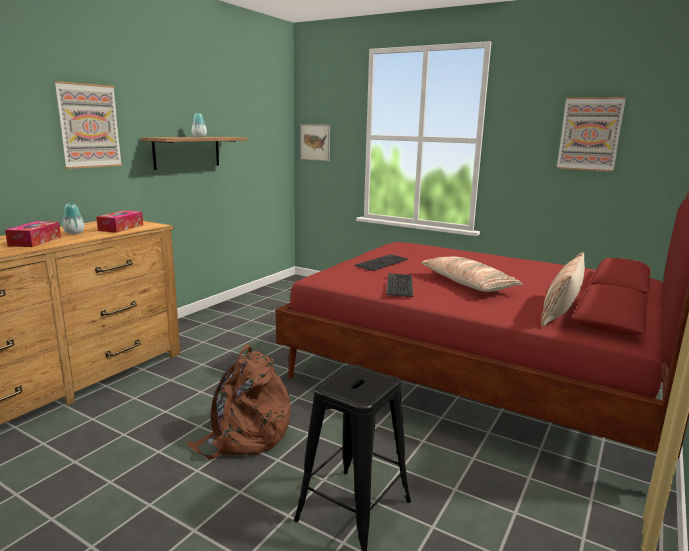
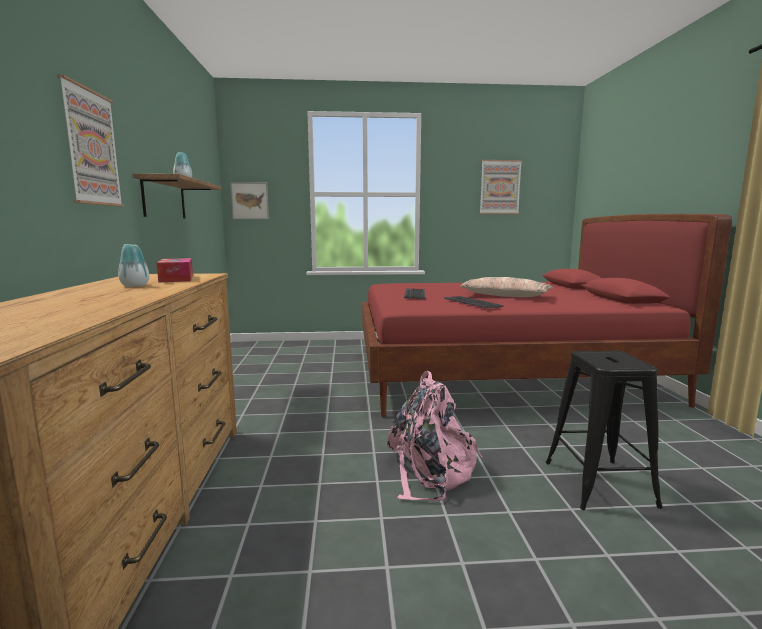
camera: 35 degrees left, 5 degrees down
tissue box [5,221,61,247] -> none
brown backpack [186,344,291,459] -> pink backpack [387,371,483,501]
pillow [541,252,585,327] -> none

